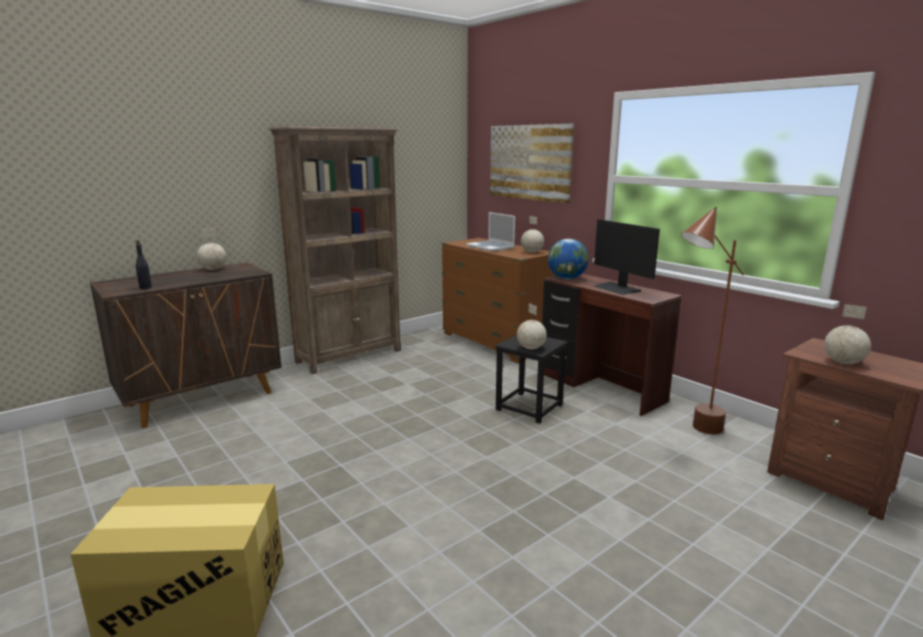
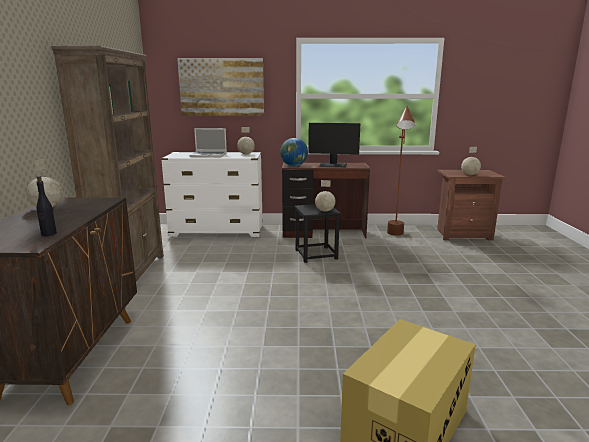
camera: 50 degrees left, 0 degrees up
brown dresser [442,238,556,363] -> white dresser [161,152,263,237]

